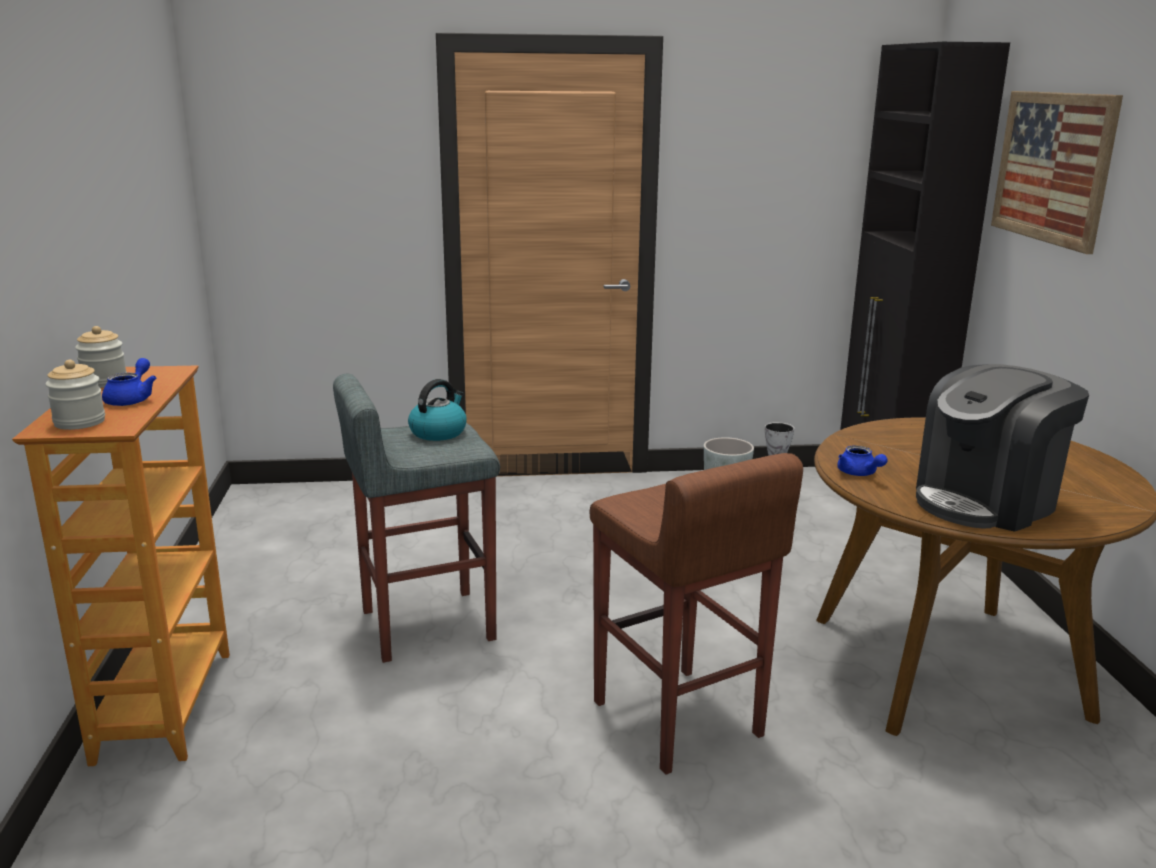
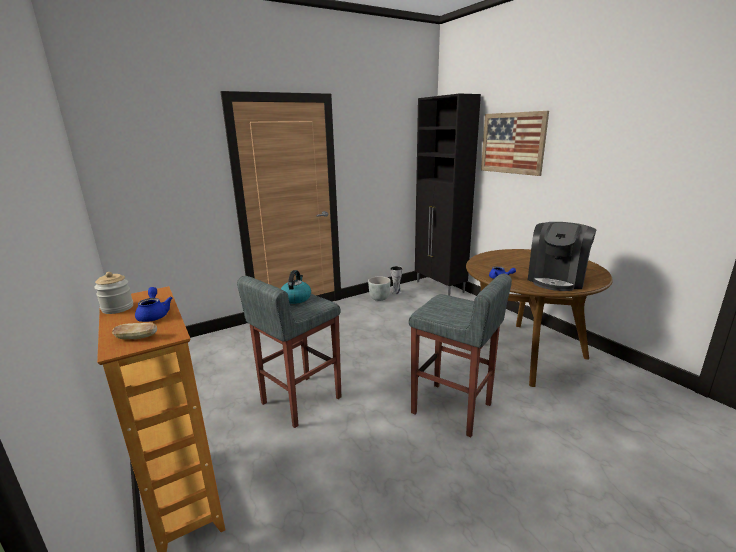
camera: 25 degrees left, 0 degrees up
jar [45,360,105,430] -> bread [112,323,157,339]
brown stool [590,453,803,775] -> grey stool [409,274,512,437]

